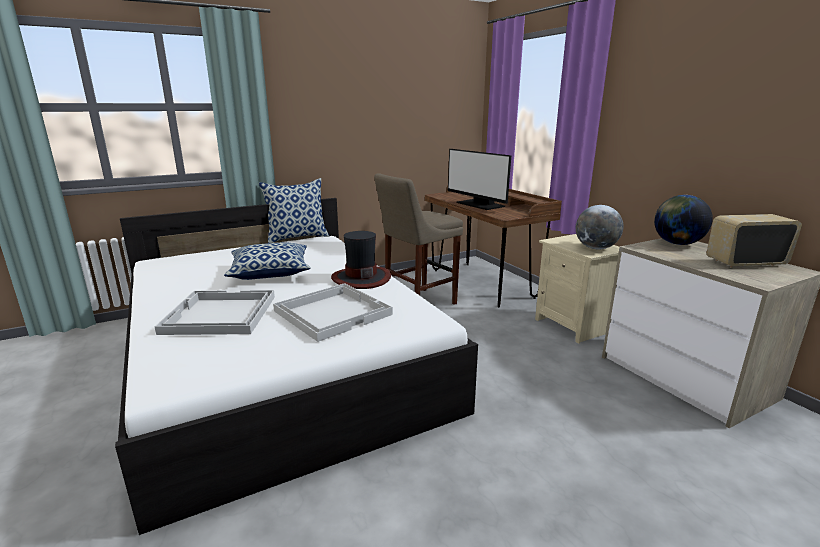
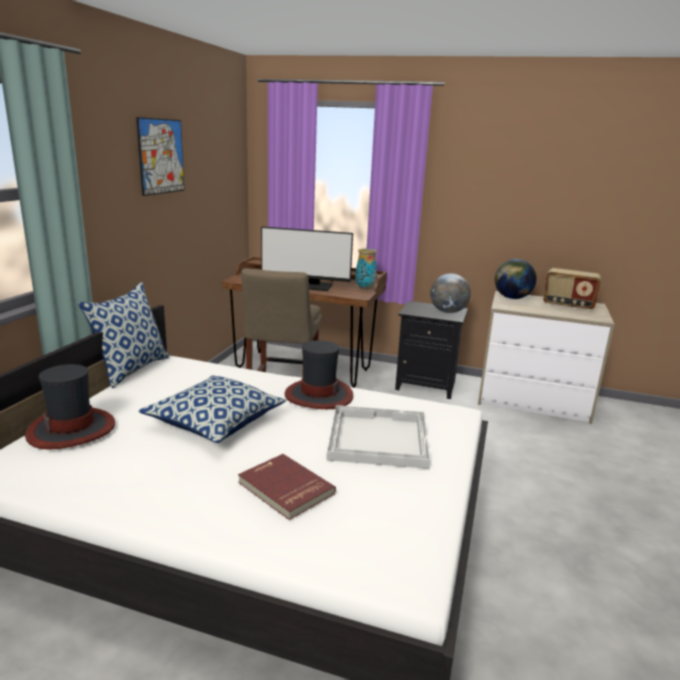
camera: 45 degrees left, 0 degrees up
white tray [155,290,275,335] -> red book [238,454,336,520]
beige nightstand [535,234,619,344] -> black nightstand [395,301,468,399]
radio [707,214,802,268] -> radio turned 105 degrees counterclockwise [543,268,601,311]
none -> hat [25,364,115,450]
none -> picture [136,117,184,196]
none -> vase [355,249,377,290]

